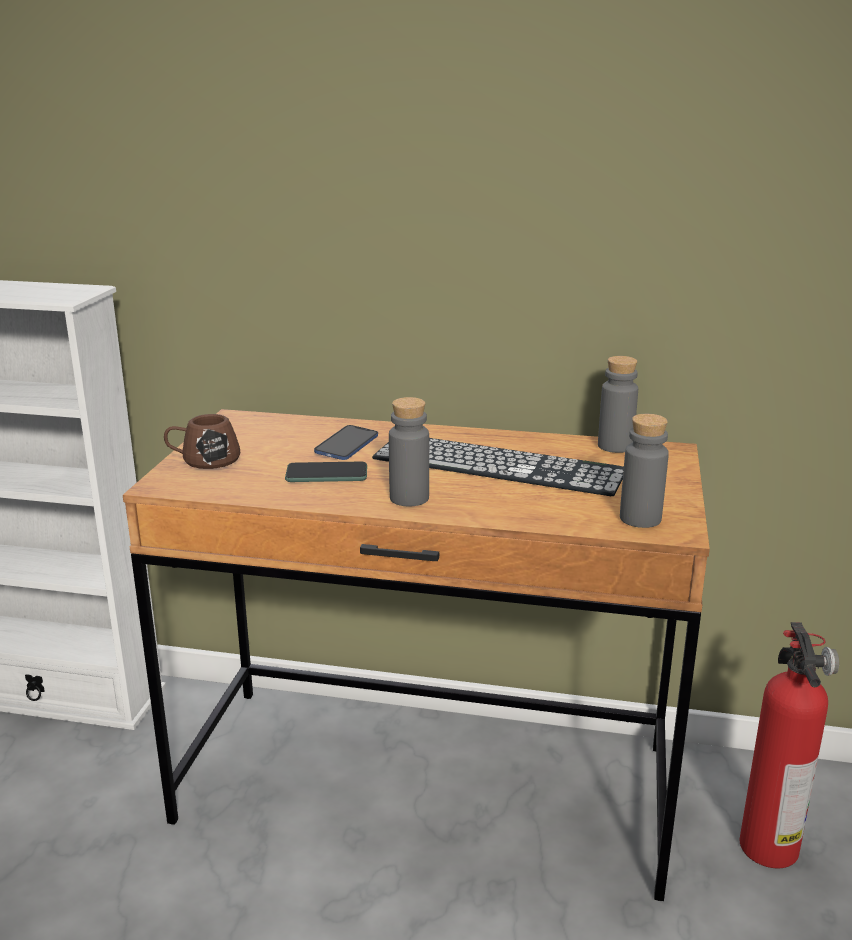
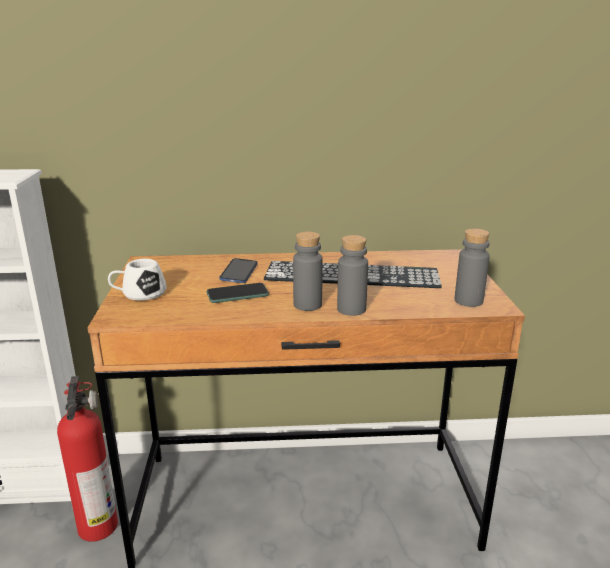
camera: 15 degrees left, 0 degrees up
brown mug [164,414,241,469] -> white mug [108,259,167,301]
grey bottle [598,356,638,453] -> grey bottle moved to [337,235,368,316]
fire extinguisher [739,622,839,869] -> fire extinguisher moved to [57,376,118,542]

